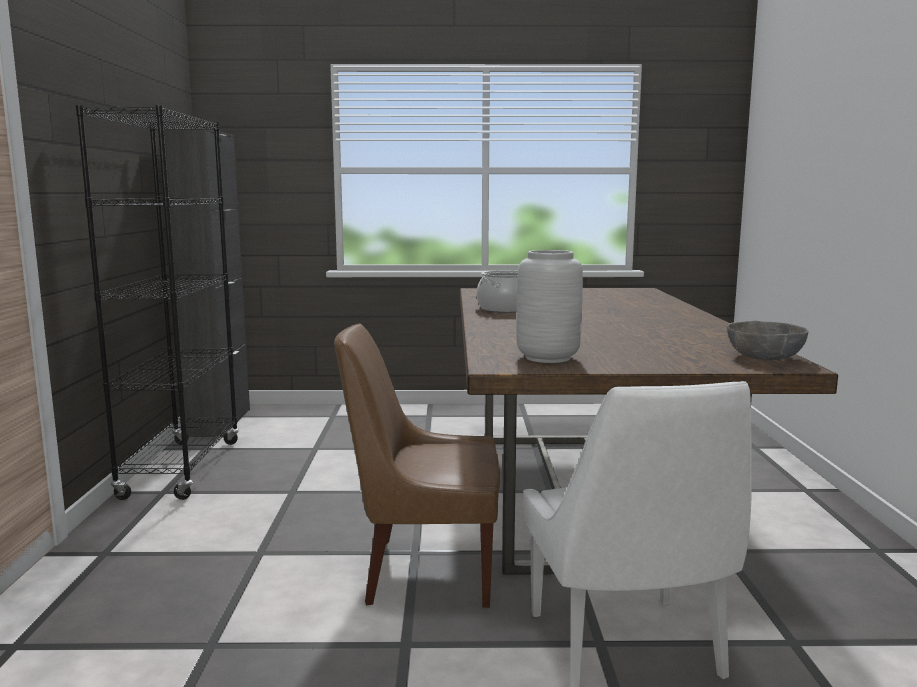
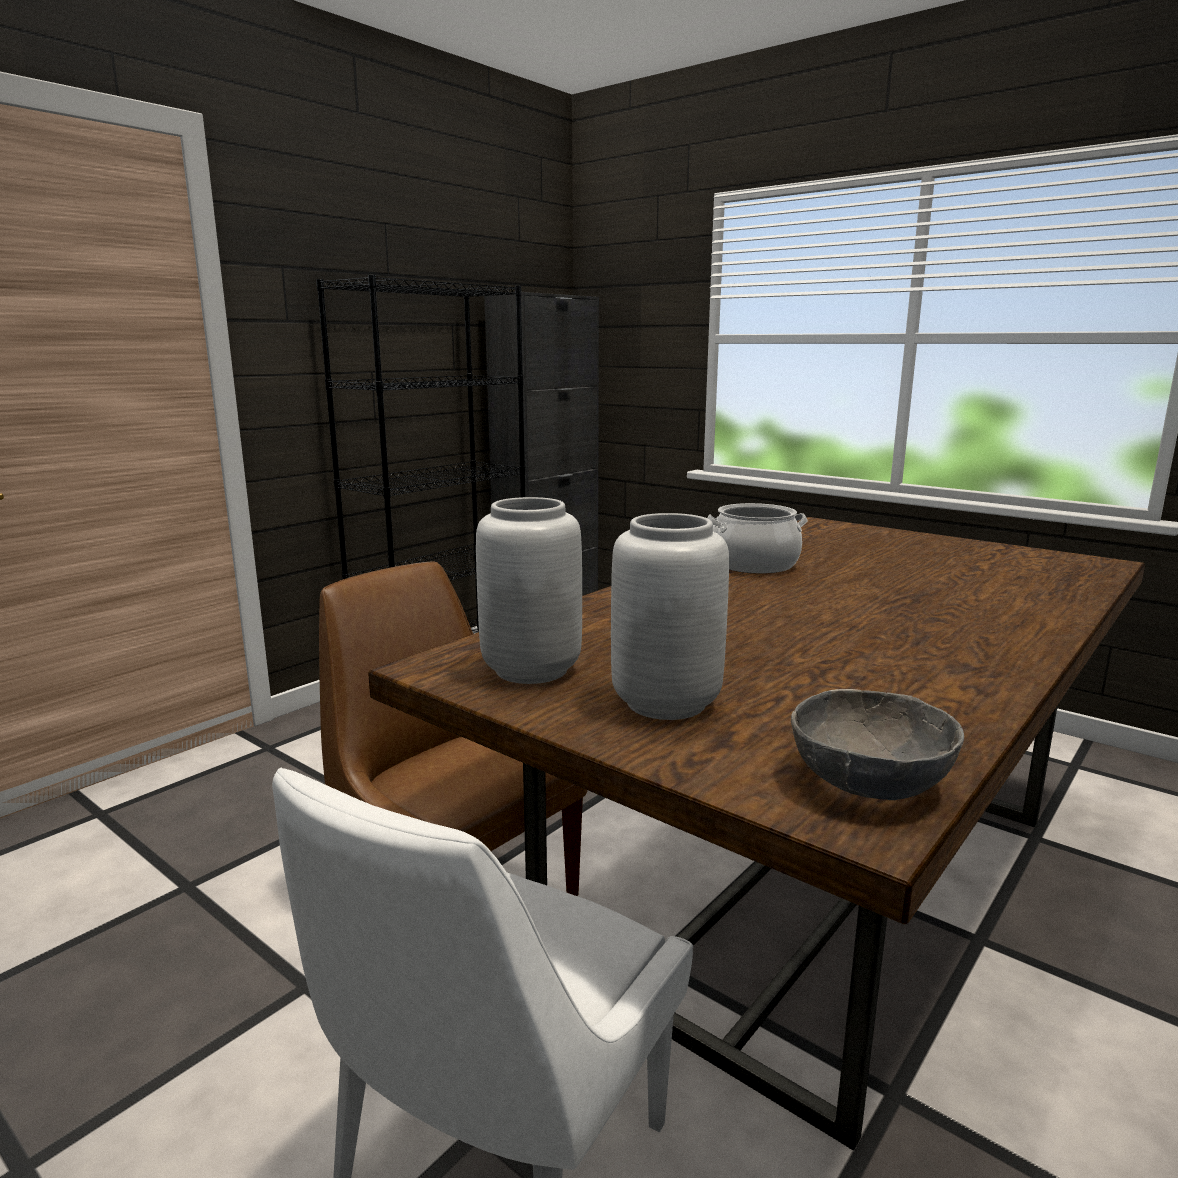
camera: 40 degrees right, 5 degrees up
none -> grey vase [611,513,729,720]

